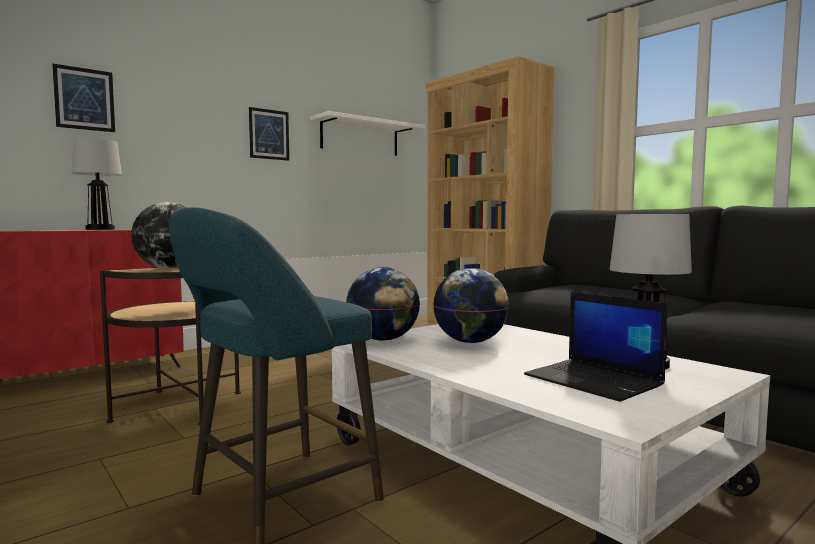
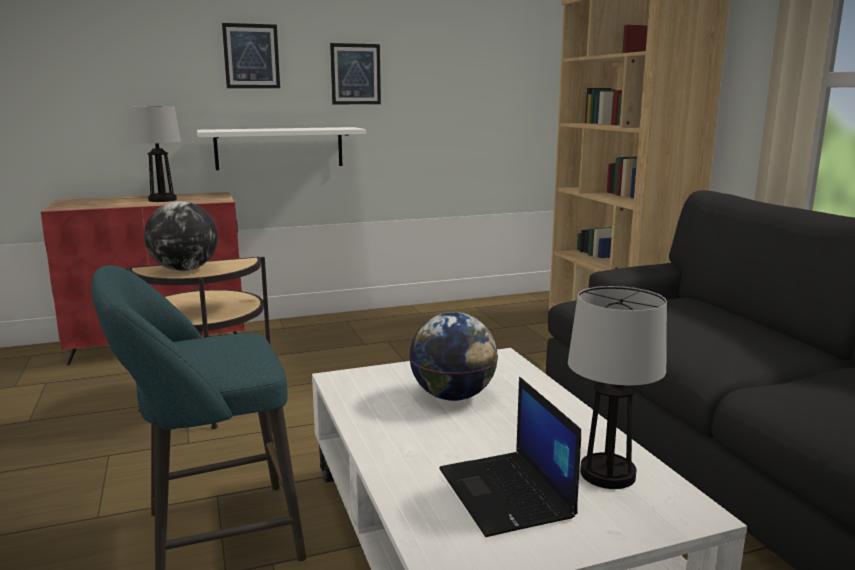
camera: 20 degrees right, 10 degrees up
picture [52,64,115,132] -> picture moved to [222,23,280,88]
white shelf [310,111,425,156] -> white shelf moved to [197,127,366,170]
globe [346,267,420,341] -> none

